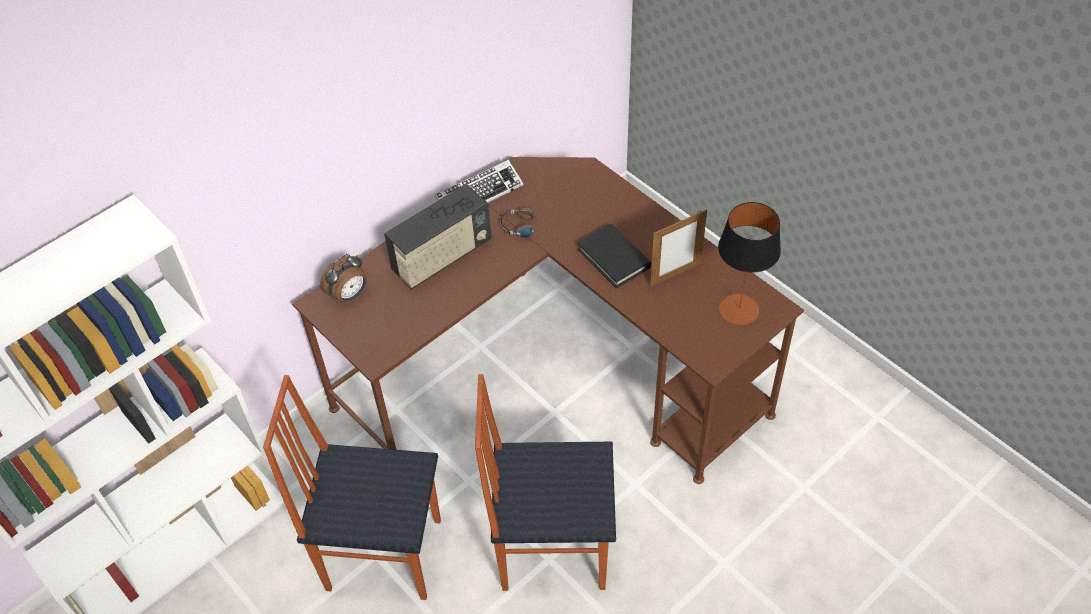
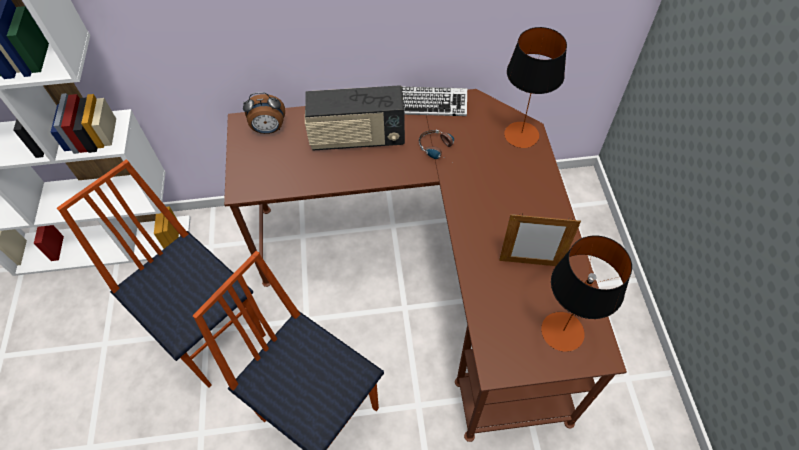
camera: 35 degrees right, 5 degrees up
black book [577,224,651,288] -> none
none -> table lamp [504,27,567,148]

